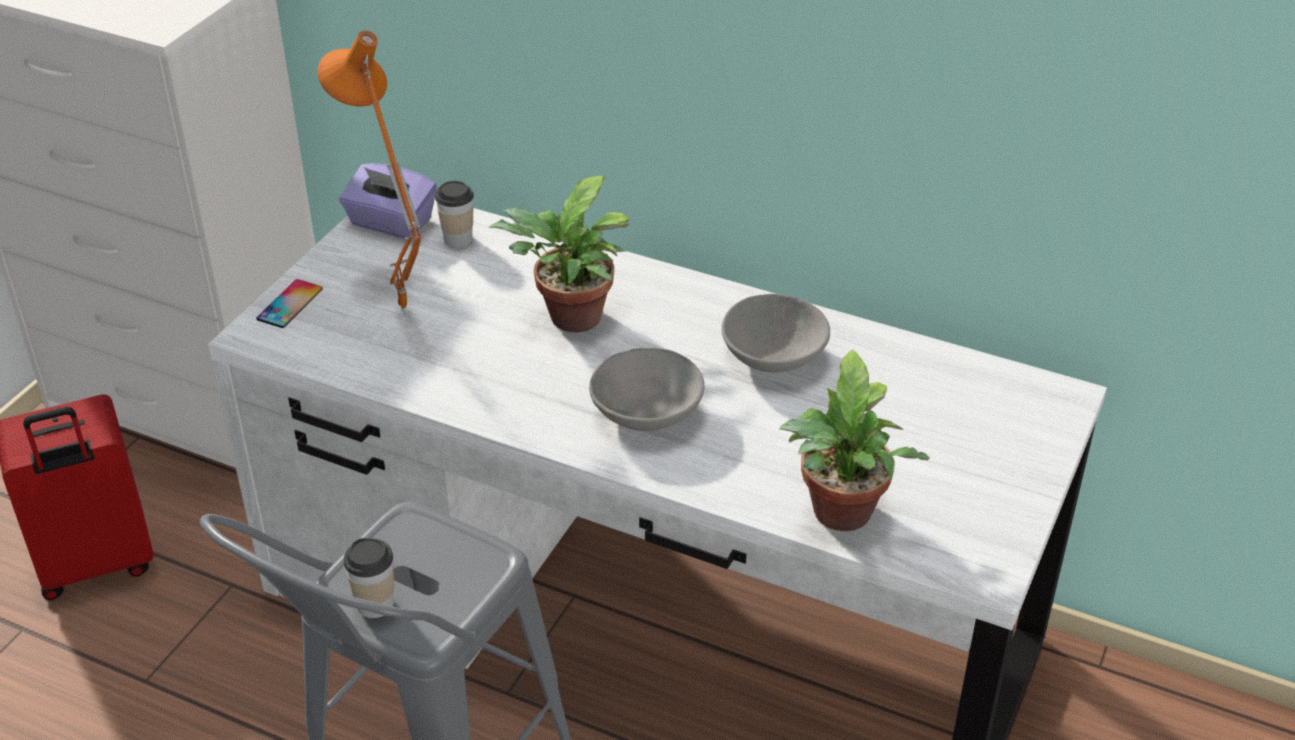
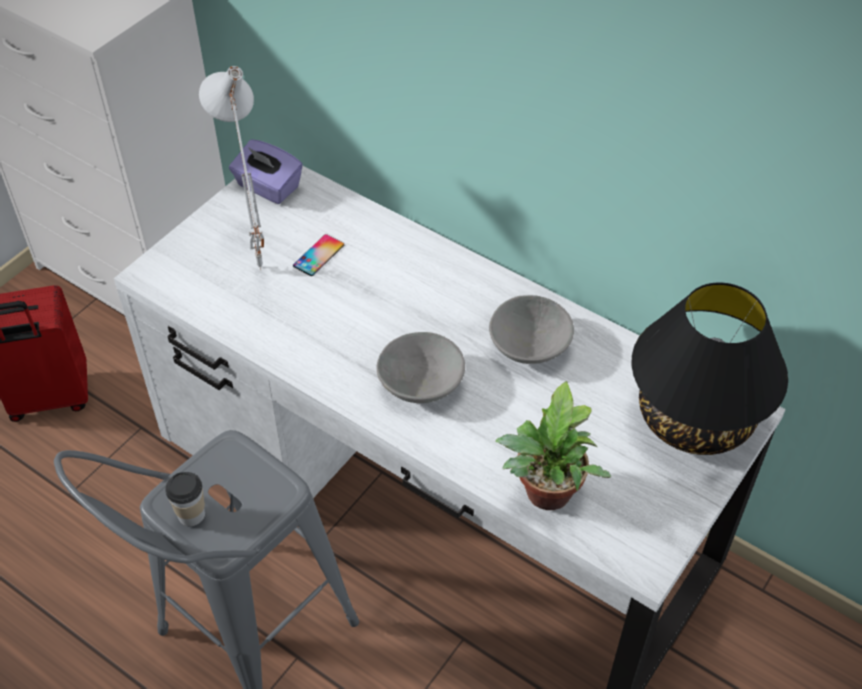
camera: 10 degrees right, 10 degrees up
phone [256,279,323,328] -> phone moved to [293,234,344,276]
orange table lamp [317,31,422,314] -> white table lamp [199,66,264,270]
cup [435,181,474,248] -> none
potted plant [489,176,629,332] -> none
none -> black table lamp [631,282,788,455]

